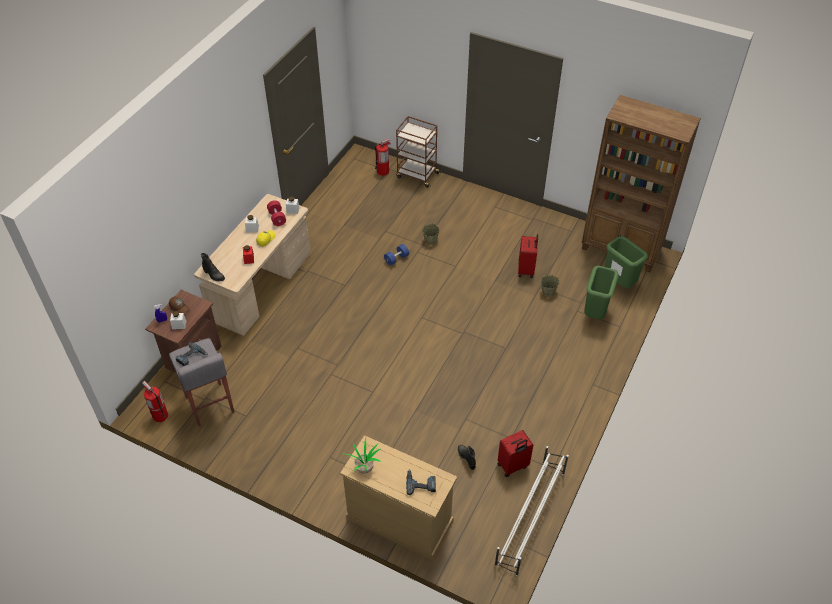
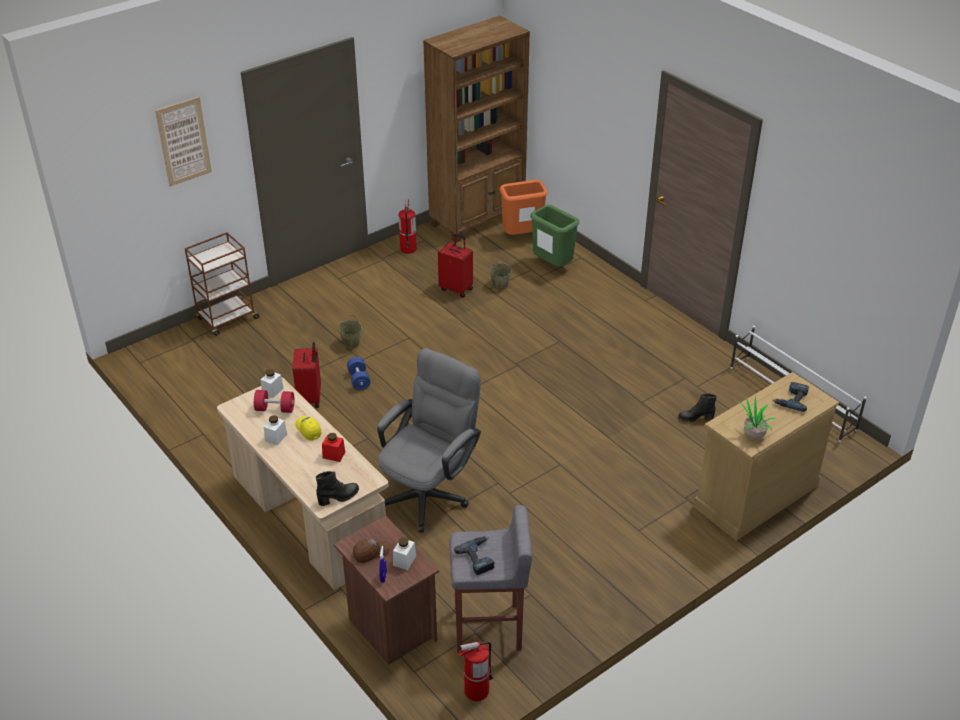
camera: 65 degrees left, 10 degrees down
fire extinguisher [375,139,391,176] -> fire extinguisher moved to [399,199,417,254]
red suitcase [497,430,533,477] -> red suitcase moved to [293,342,321,408]
green trash can [605,236,648,288] -> orange trash can [500,180,548,235]
none -> picture [155,97,212,187]
none -> grey office chair [377,348,481,533]

